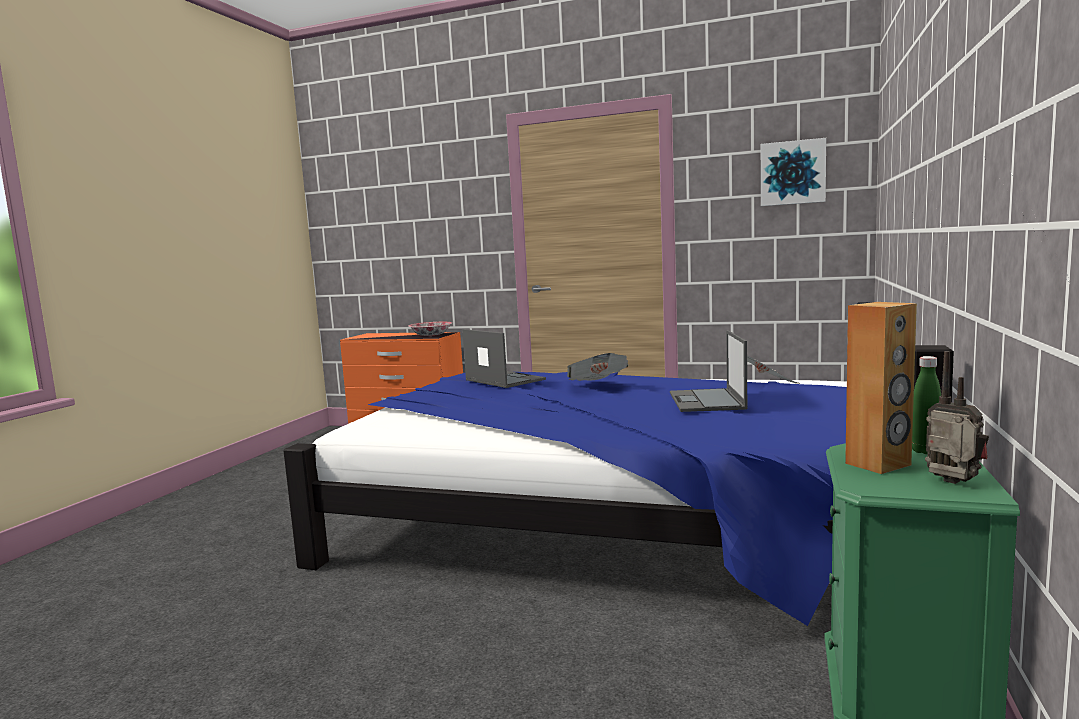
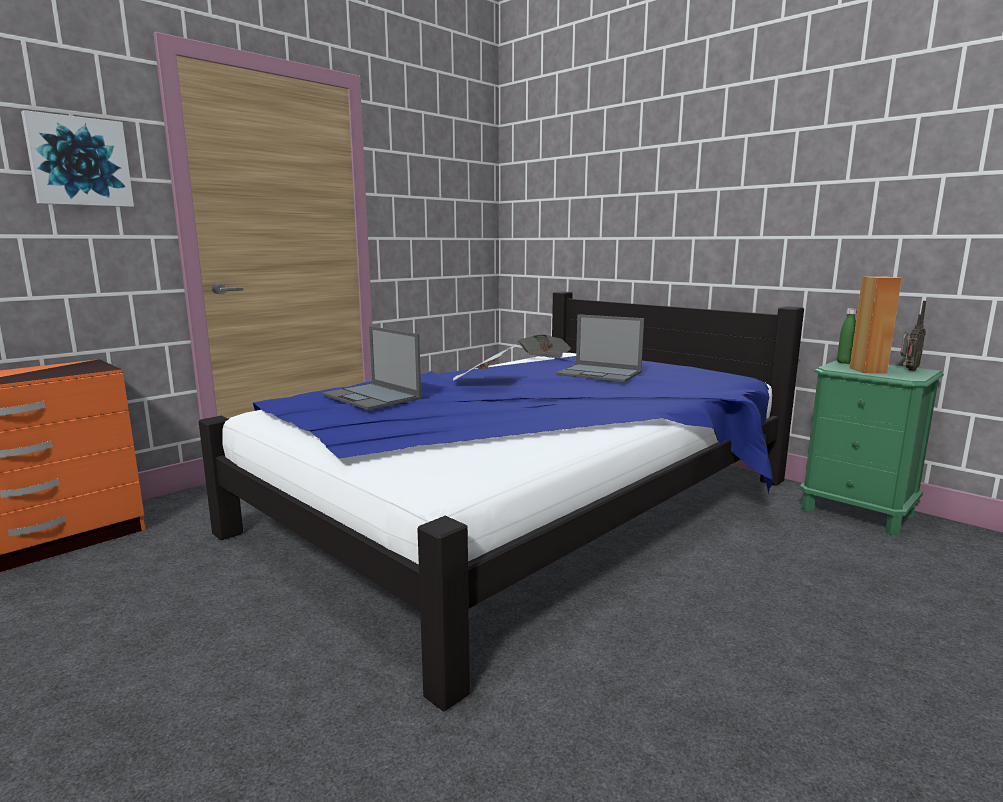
camera: 65 degrees left, 5 degrees up
bowl [408,322,452,336] -> none
laptop [462,329,546,388] -> laptop turned 120 degrees counterclockwise [322,326,421,410]
picture [761,138,826,206] -> picture moved to [21,110,134,207]
radio [925,351,989,484] -> radio turned 150 degrees clockwise [900,301,926,371]

